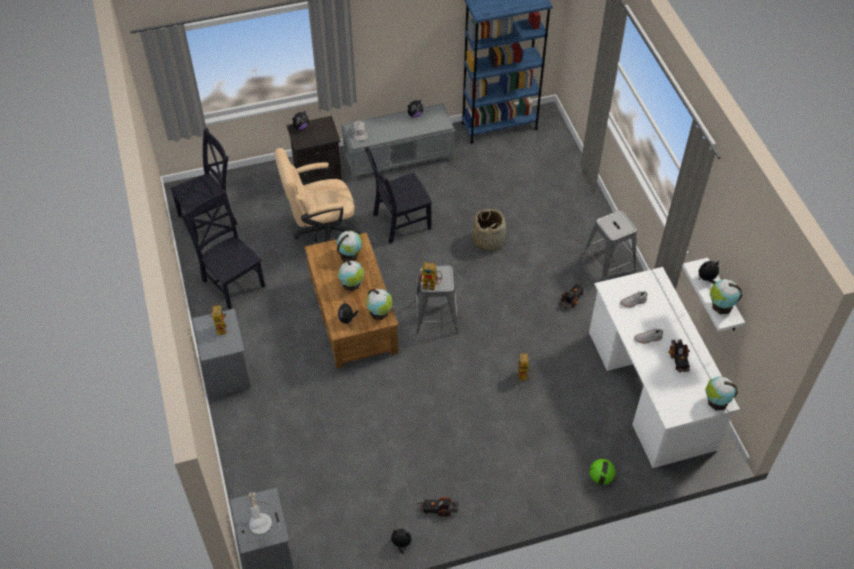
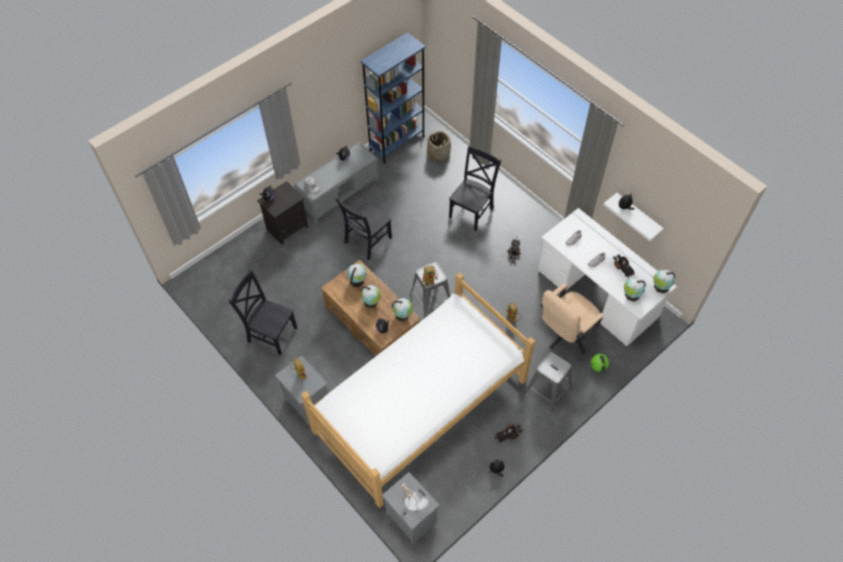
camera: 25 degrees left, 5 degrees up
black chair [170,128,238,242] -> black chair moved to [449,145,502,231]
beige office chair [274,148,362,242] -> beige office chair moved to [540,284,603,354]
basket [472,208,506,252] -> basket moved to [427,131,451,162]
grey stool [581,210,637,282] -> grey stool moved to [524,352,572,412]
globe [710,279,742,314] -> globe moved to [624,278,646,302]
none -> bed [301,273,535,508]

